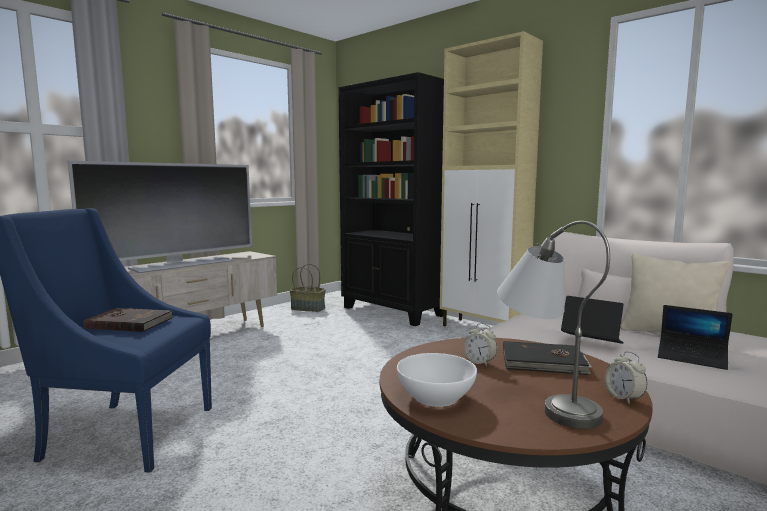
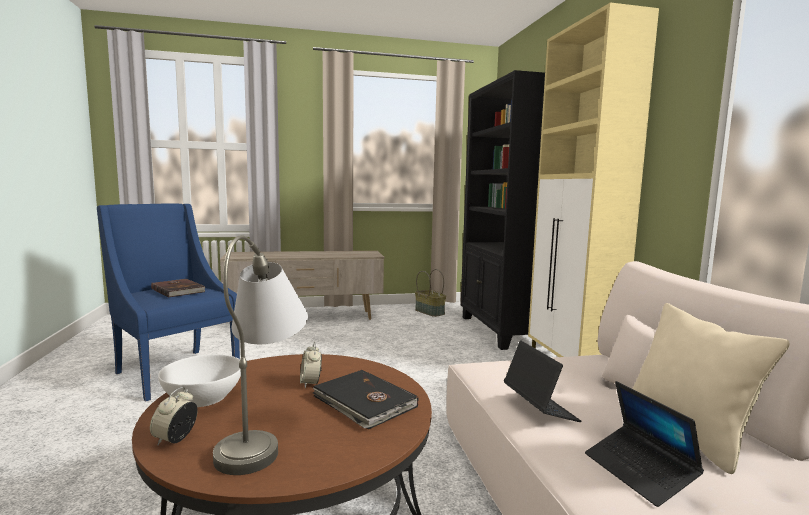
camera: 35 degrees right, 0 degrees up
television [68,161,252,273] -> none
alarm clock [604,351,647,404] -> alarm clock moved to [150,387,197,445]

